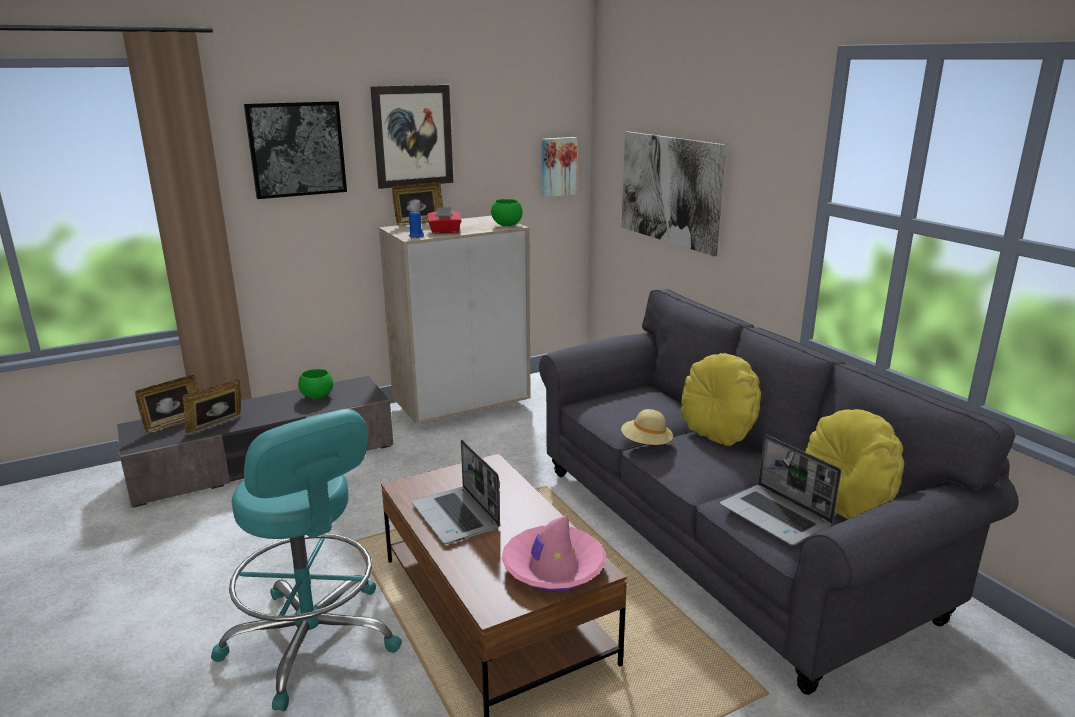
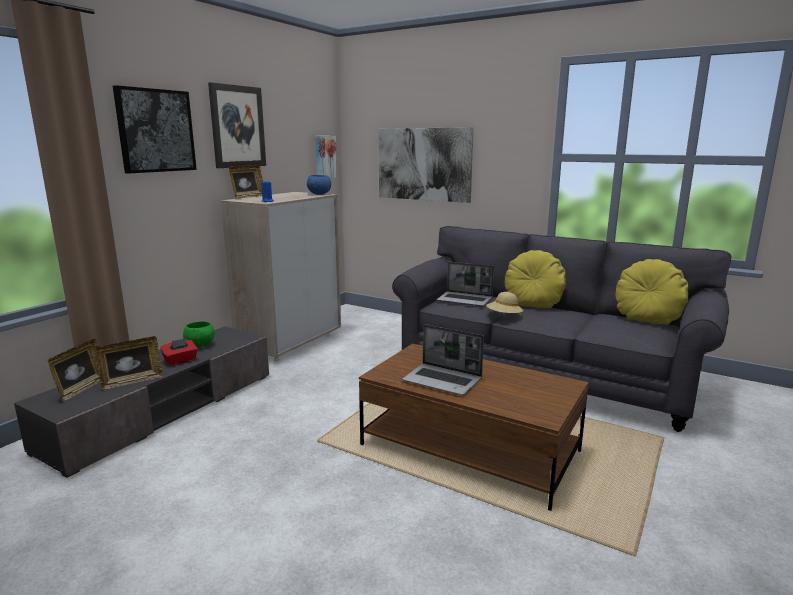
camera: 30 degrees left, 5 degrees down
picture frame [183,379,241,433] -> picture frame turned 135 degrees counterclockwise [94,336,163,389]
turquoise stool [211,409,402,711] -> none
red tissue box [427,207,461,234] -> red tissue box moved to [160,338,198,366]
green bowl [491,199,523,226] -> blue bowl [307,175,331,195]
pink hat [502,515,606,592] -> none
laptop [720,435,841,545] -> laptop moved to [437,262,494,307]

